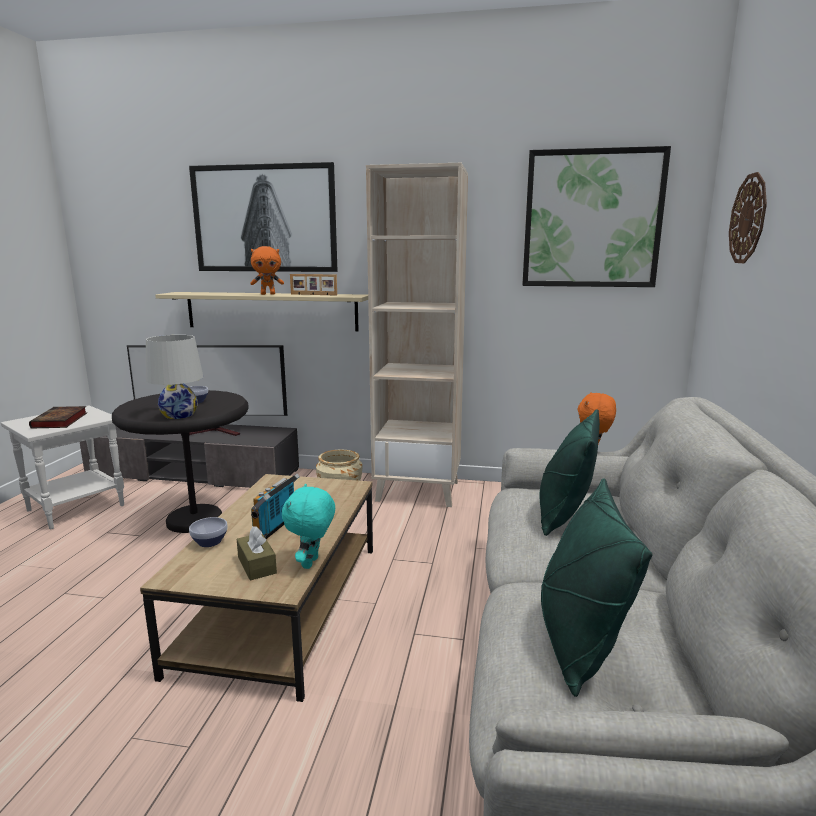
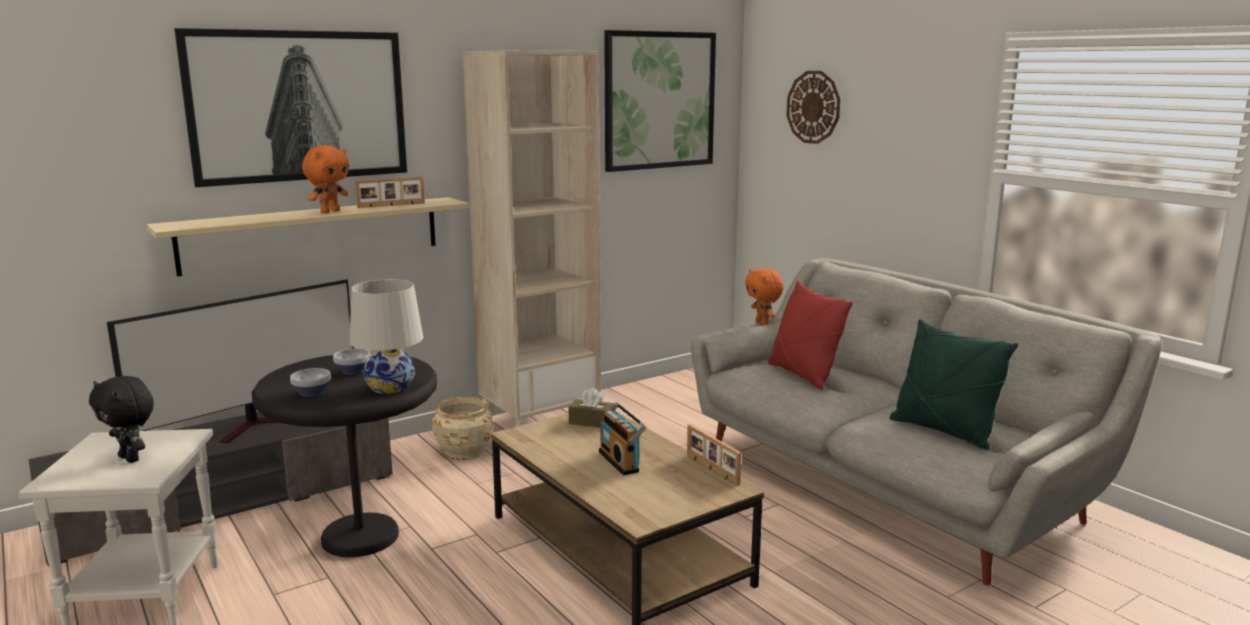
camera: 45 degrees left, 0 degrees up
book [29,406,87,429] -> black plush toy [89,376,154,463]
bowl [189,517,228,547] -> bowl moved to [290,368,331,397]
brown tissue box [237,526,277,581] -> brown tissue box moved to [569,388,615,427]
turquoise plush toy [282,484,335,569] -> picture frame [687,424,741,485]
green pillow [540,409,600,536] -> red pillow [768,281,853,390]

